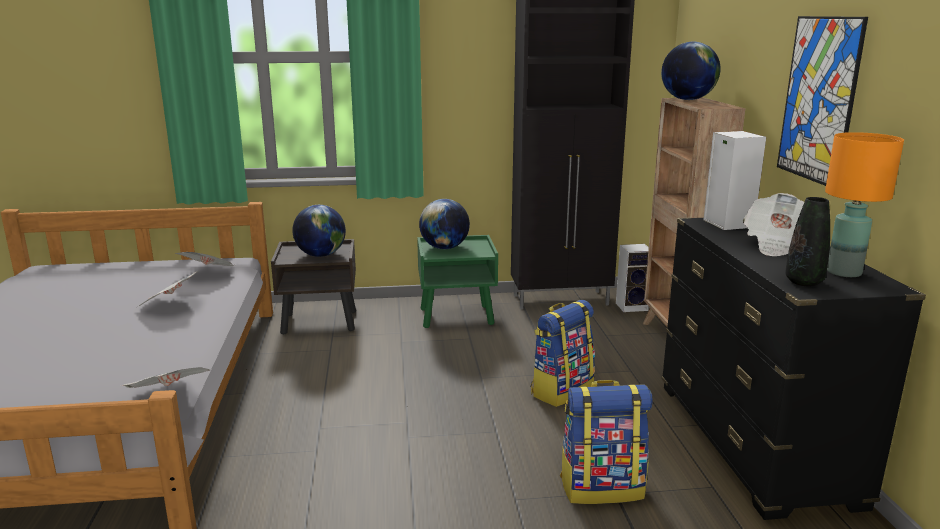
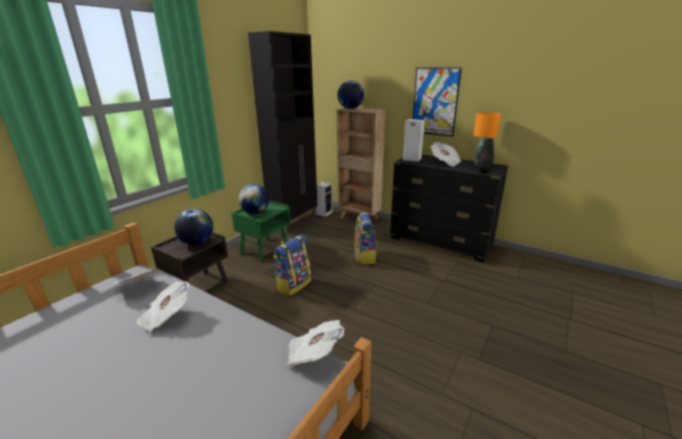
camera: 50 degrees left, 5 degrees up
backpack [560,380,653,504] -> backpack moved to [274,235,312,296]

